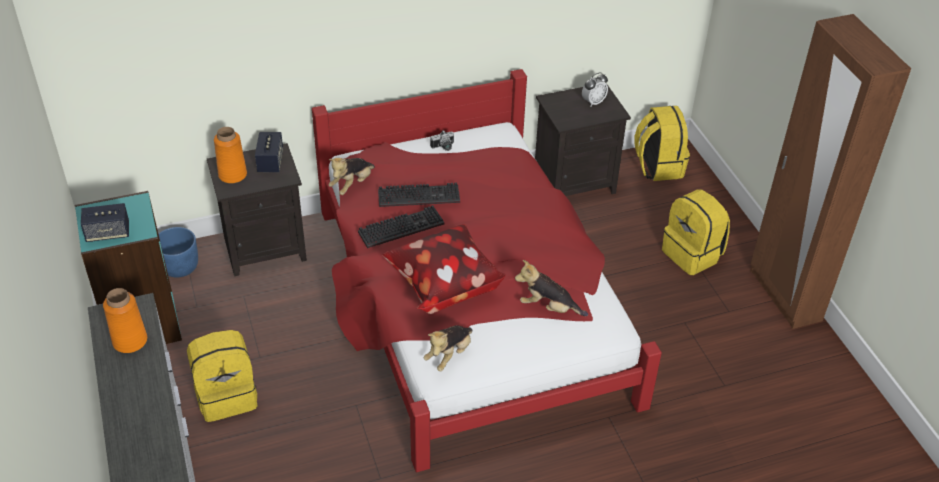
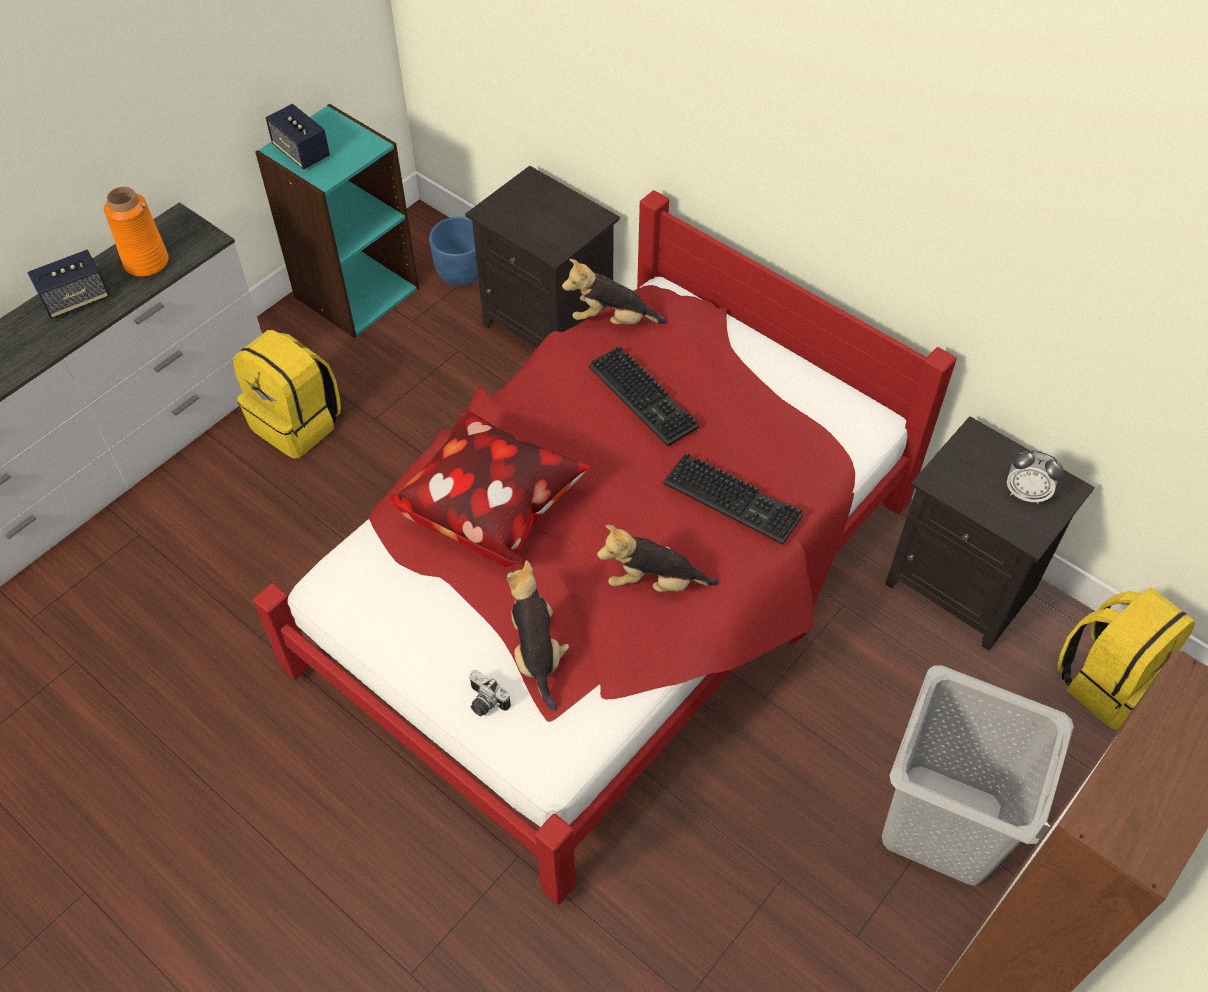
camera: 60 degrees right, 10 degrees up
orange vase [214,127,247,183] -> none
speaker [255,132,283,172] -> speaker moved to [28,250,110,319]
keyboard [358,205,444,248] -> keyboard moved to [663,452,803,545]
plush toy [424,325,472,371] -> plush toy moved to [597,525,719,592]
camera [430,131,454,151] -> camera moved to [469,670,511,716]
yellow backpack [662,189,730,275] -> grey laundry basket [882,665,1074,886]

